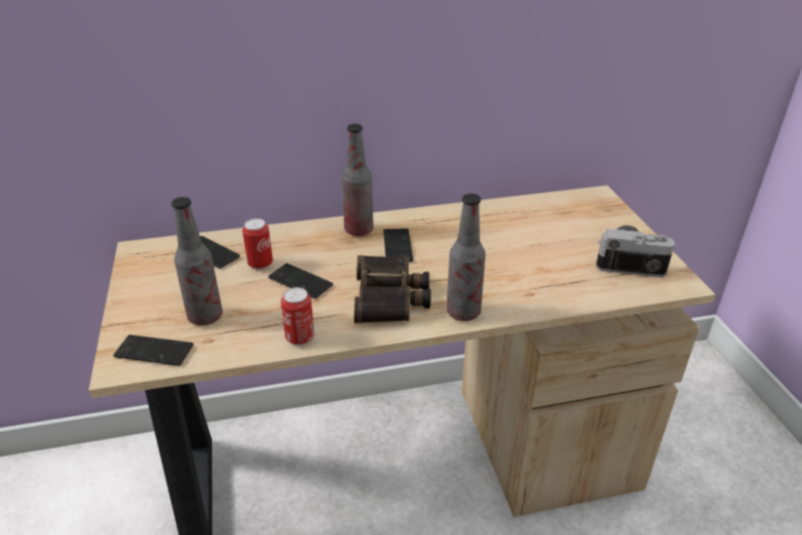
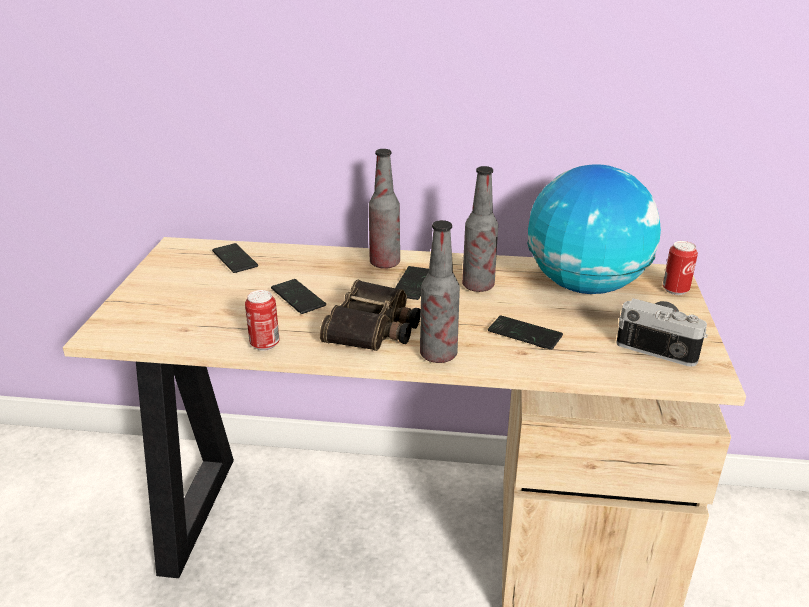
camera: 20 degrees right, 5 degrees down
phone [113,335,194,366] -> phone moved to [488,315,563,350]
bottle [171,197,223,325] -> bottle moved to [462,166,498,292]
can [242,218,273,270] -> can moved to [663,241,698,295]
none -> globe [527,164,661,294]

